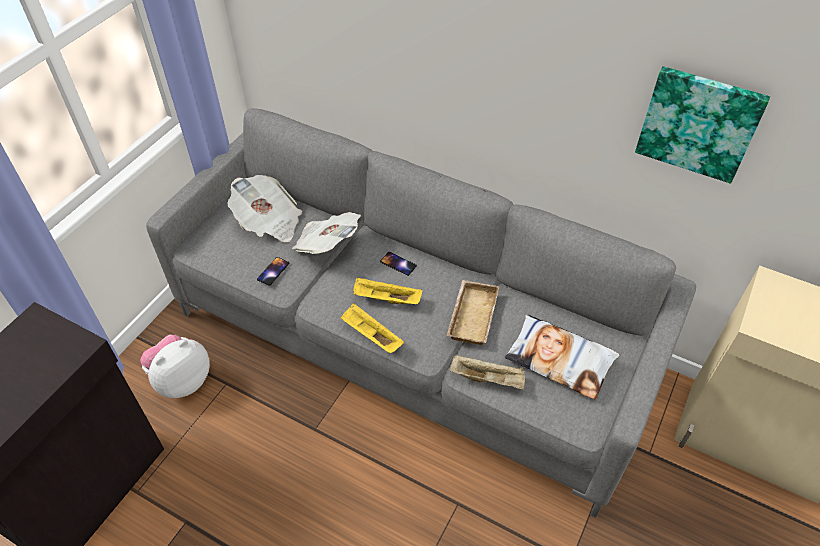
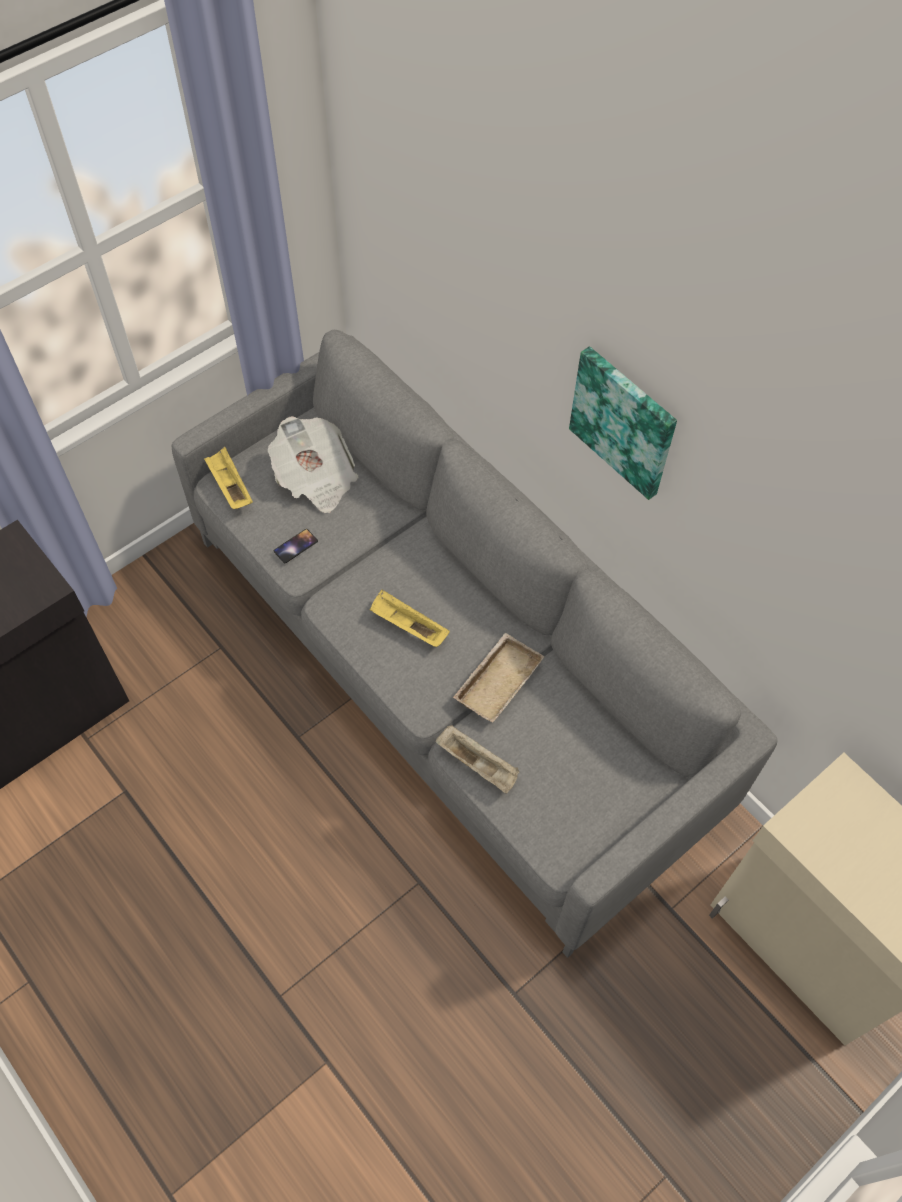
camera: 20 degrees right, 10 degrees up
plush toy [141,335,210,398] -> none
newspaper [292,212,361,254] -> none
yellow tray [340,303,404,353] -> yellow tray moved to [204,447,253,509]
phone [380,252,417,276] -> none
pillow [505,315,620,400] -> none
picture [635,66,770,183] -> picture moved to [569,346,677,500]

